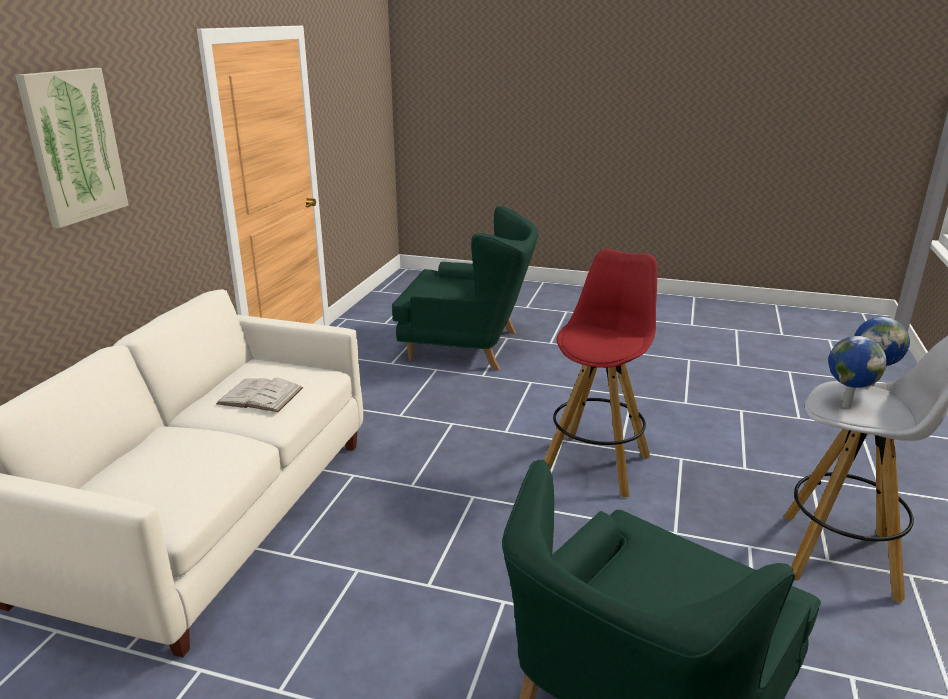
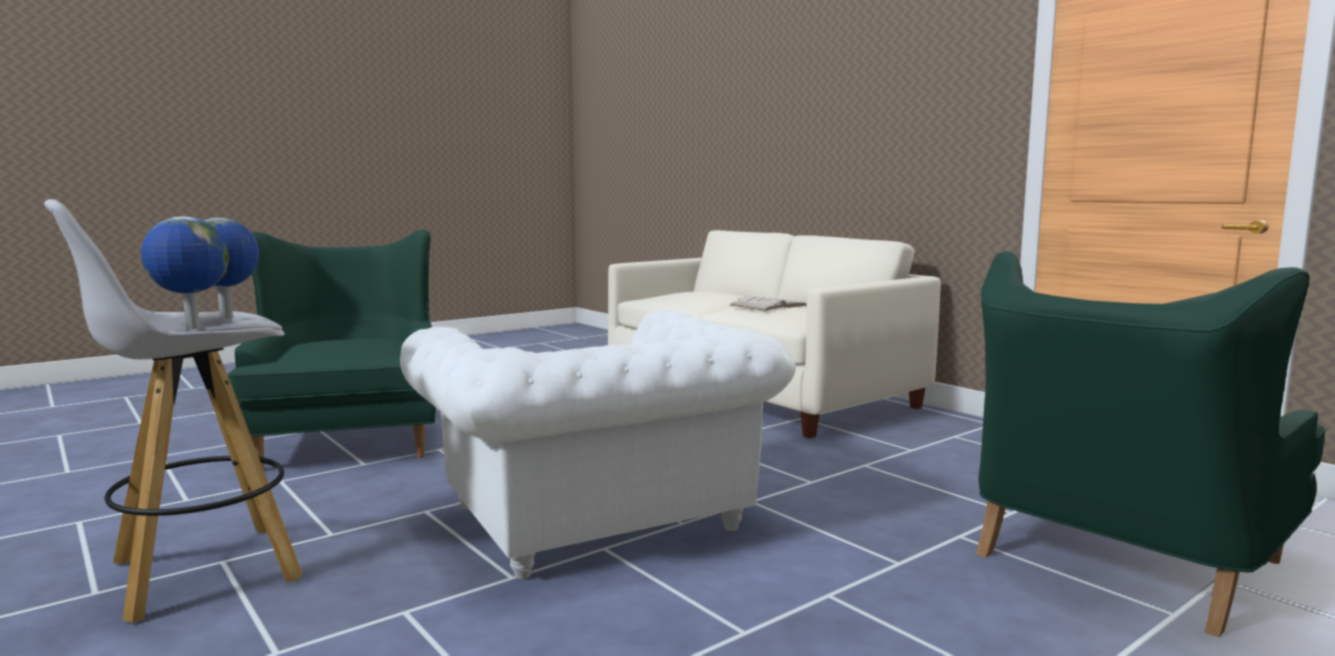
camera: 125 degrees right, 15 degrees down
picture [15,68,129,228] -> none
red stool [544,249,657,497] -> white armchair [400,309,796,579]

